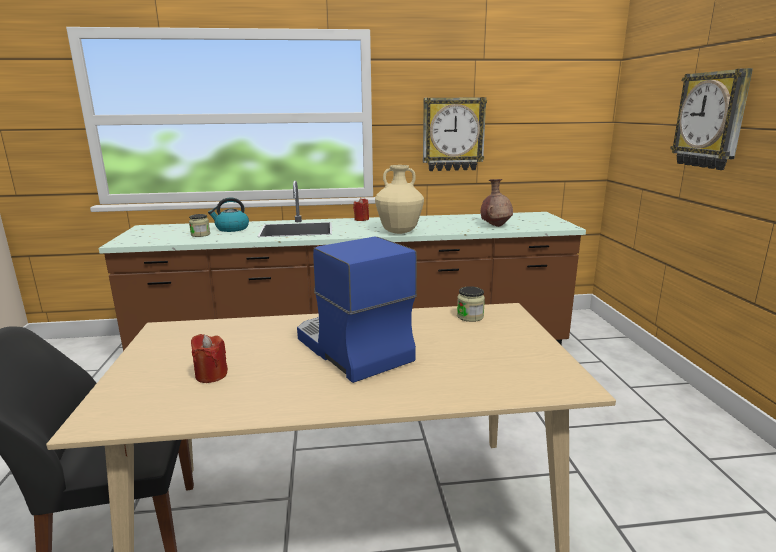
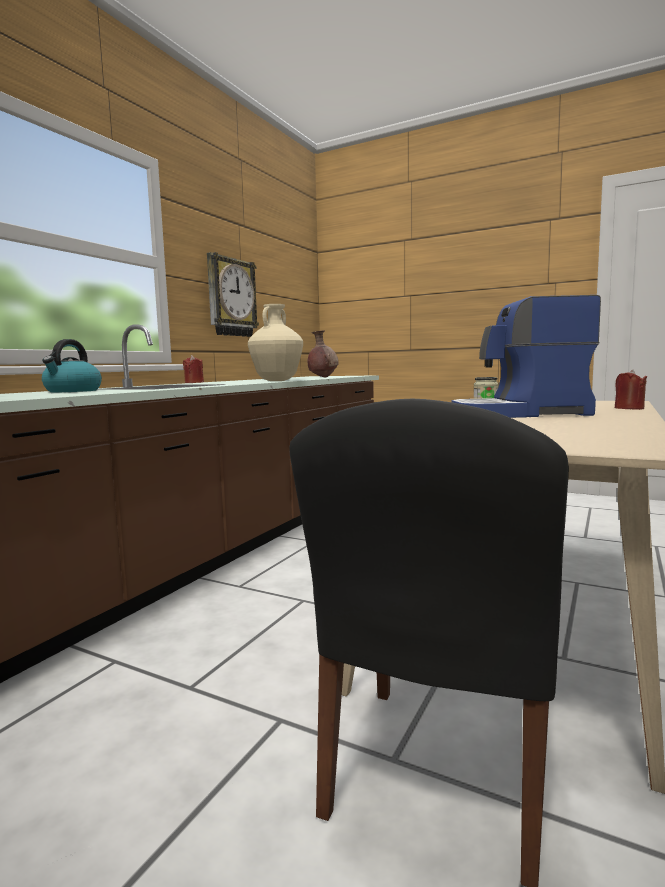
camera: 55 degrees left, 10 degrees down
jar [189,214,210,237] -> none
red candle [191,334,228,383] -> red candle moved to [614,370,647,410]
wall clock [670,68,753,170] -> none

